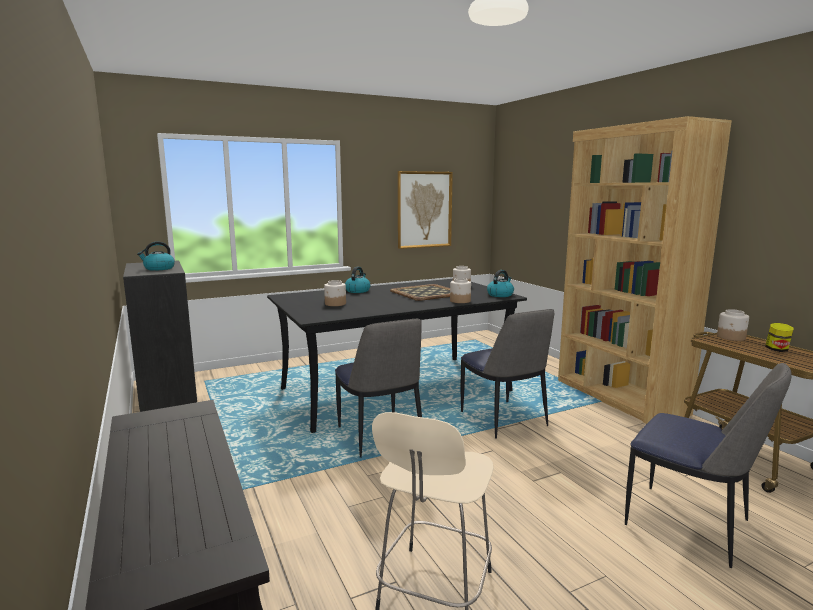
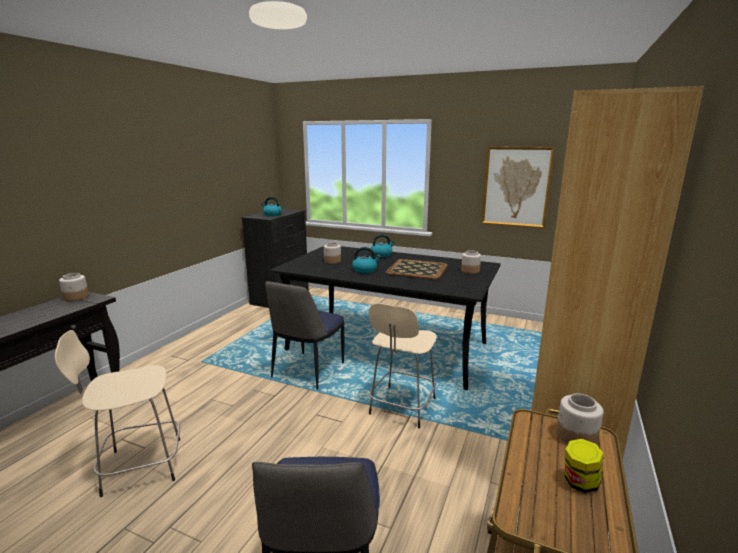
camera: 50 degrees right, 5 degrees up
jar [450,278,471,303] -> jar moved to [59,273,89,301]
chair [460,309,554,439] -> beige stool [369,303,437,428]
kettle [487,270,514,297] -> kettle moved to [352,247,381,273]

